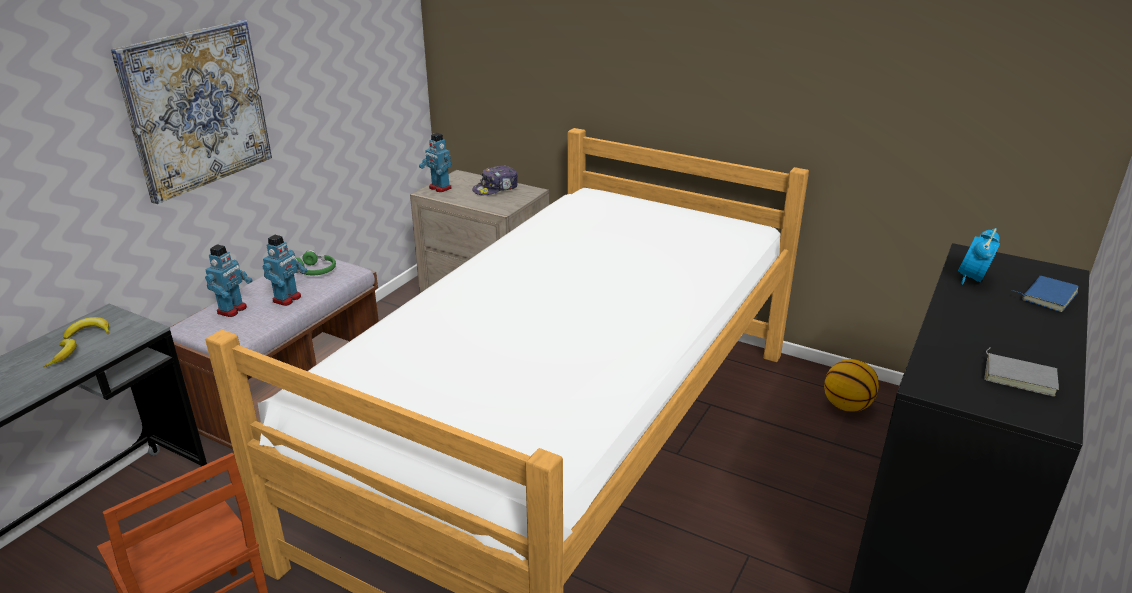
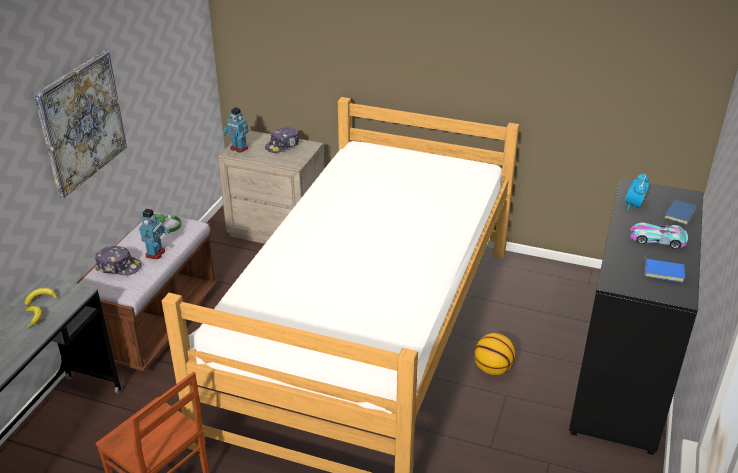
camera: 10 degrees left, 5 degrees up
toy robot [205,244,253,317] -> cap [95,246,142,275]
basketball [824,359,879,412] -> basketball moved to [474,333,516,375]
grey book [984,347,1059,397] -> blue book [644,254,685,282]
none -> toy car [630,222,688,249]

